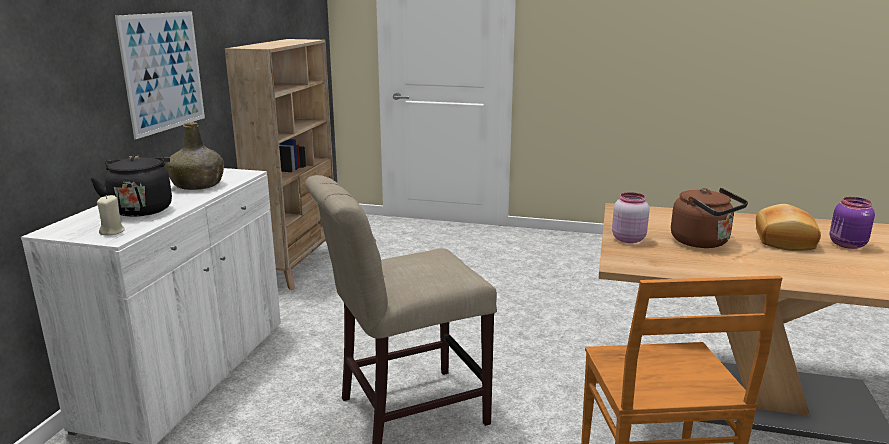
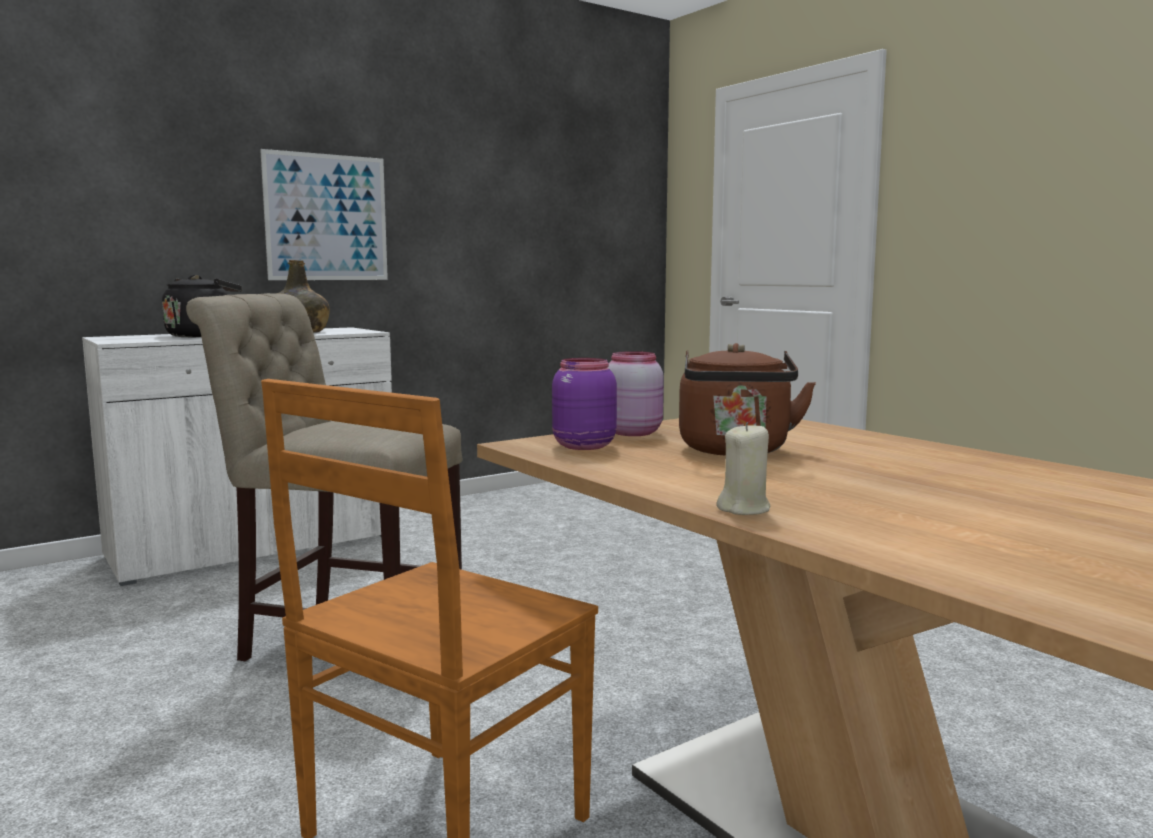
camera: 40 degrees right, 10 degrees down
beige candle [97,195,125,236] -> beige candle moved to [716,422,770,515]
beige bookcase [225,39,334,290] -> none
bread [756,204,821,251] -> none
purple jar [830,197,875,249] -> purple jar moved to [552,358,617,450]

